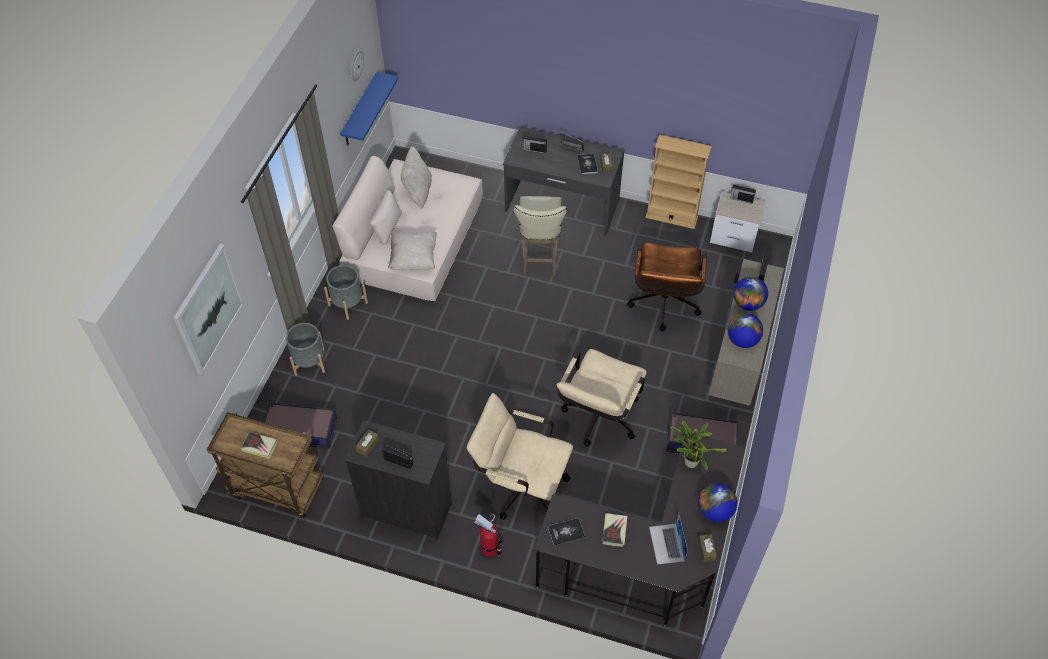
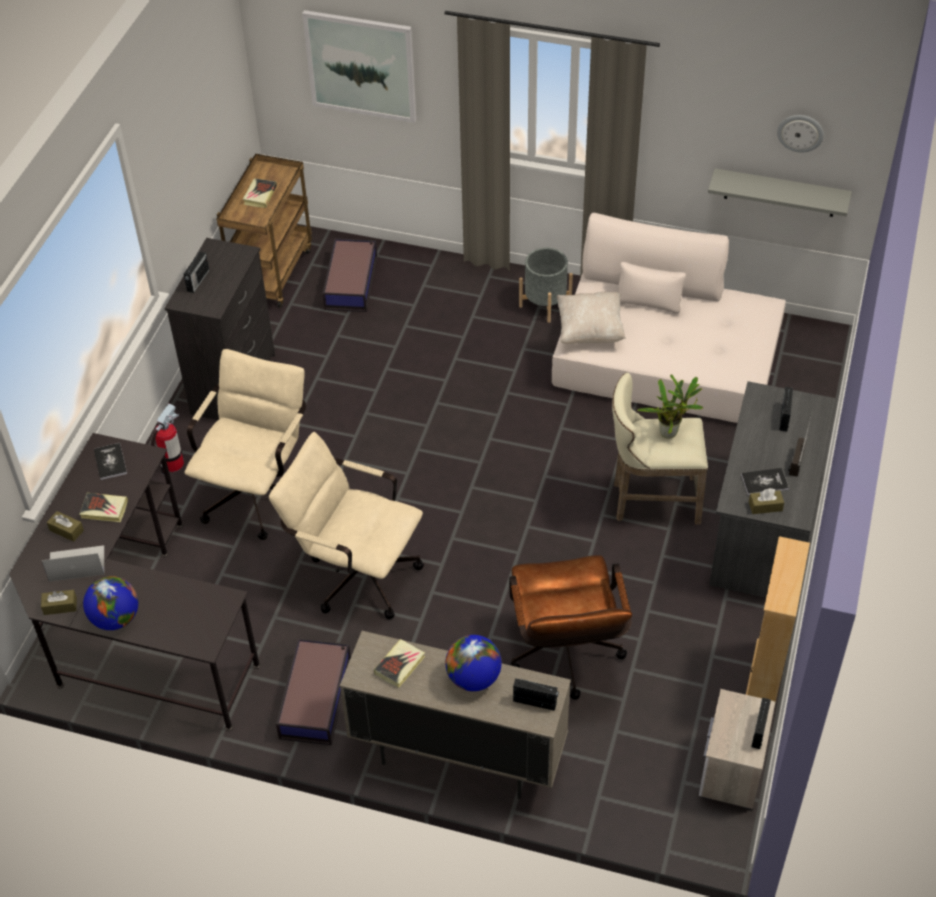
camera: 90 degrees right, 5 degrees down
grey planter [286,323,325,376] -> none
blue shelf [340,72,399,145] -> grey shelf [708,168,852,217]
brown tissue box [355,429,380,457] -> brown tissue box moved to [47,511,84,542]
beige pillow [401,146,432,209] -> none
brown office chair [627,242,707,331] -> brown office chair turned 105 degrees counterclockwise [509,555,632,700]
potted plant [670,421,727,470] -> potted plant moved to [637,374,703,439]
globe [727,313,763,348] -> book [374,639,425,688]

